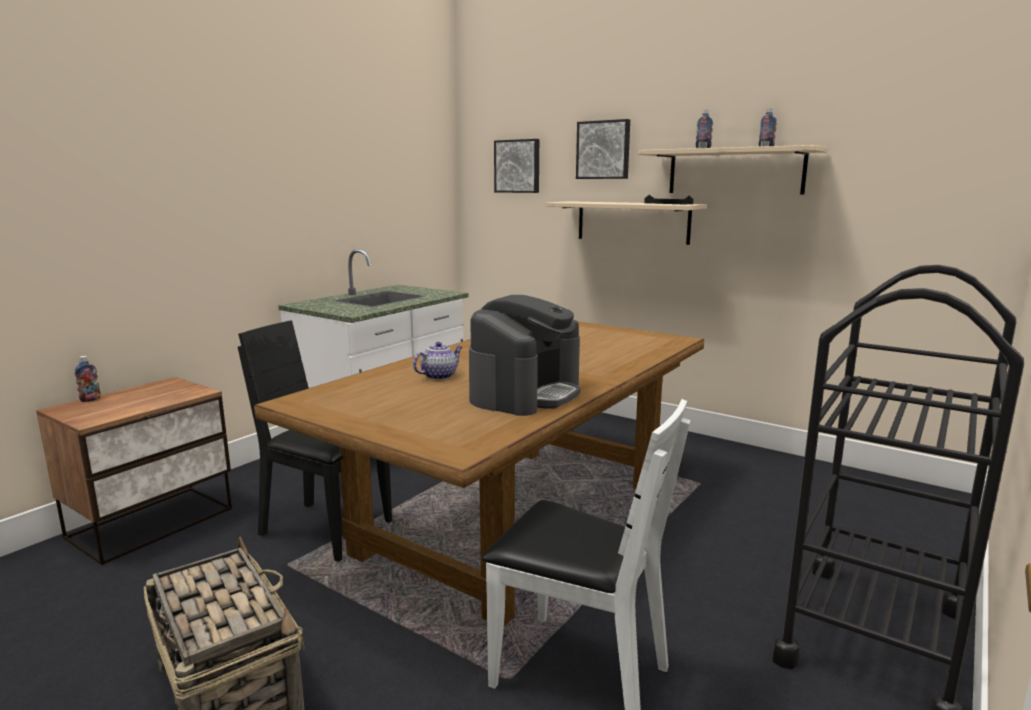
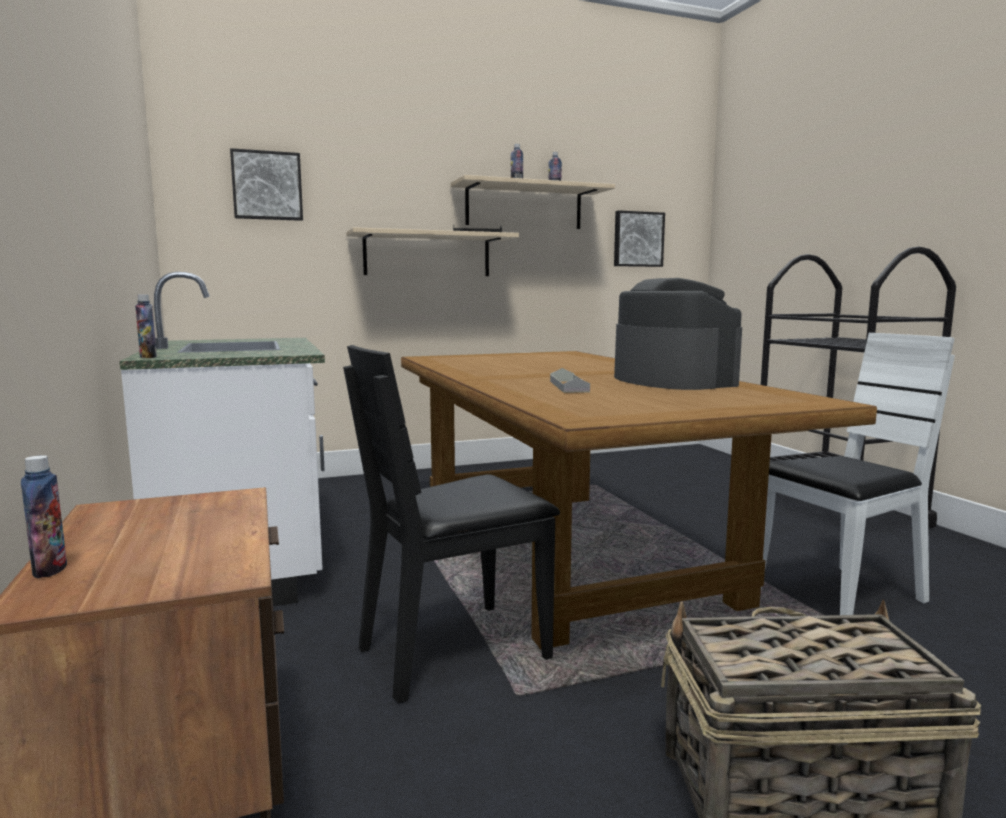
camera: 55 degrees left, 5 degrees down
teapot [413,342,462,380] -> grey tray [550,368,590,393]
picture [576,119,630,179] -> picture moved to [614,210,665,267]
none -> bottle [135,295,157,358]

